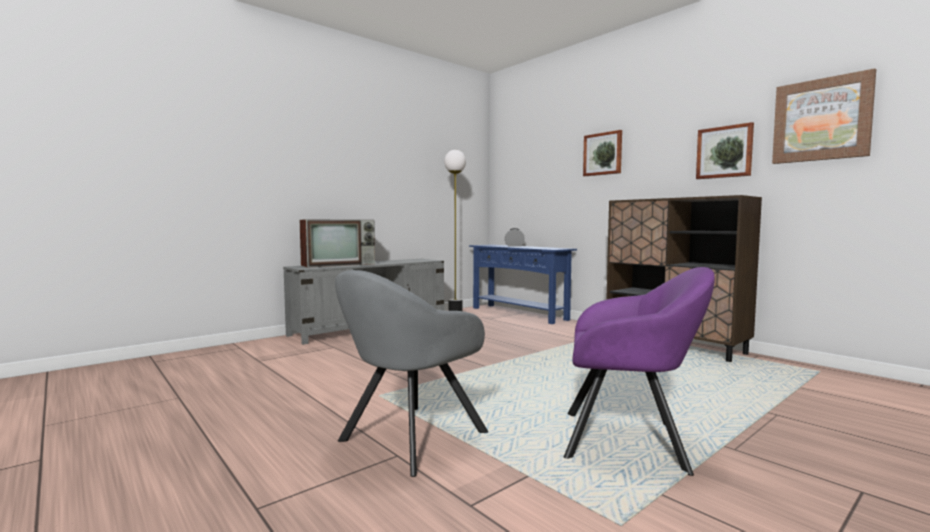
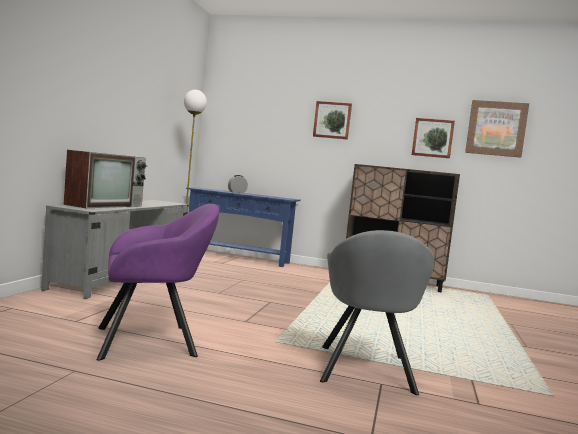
camera: 35 degrees left, 0 degrees up
purple armchair [564,267,715,476] -> purple armchair moved to [96,204,219,361]

